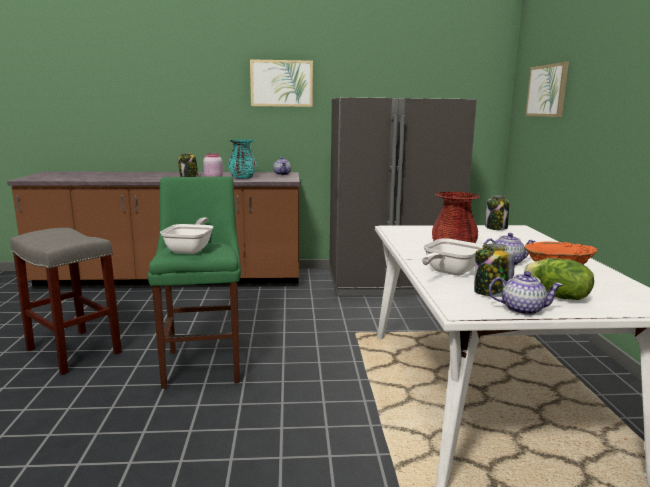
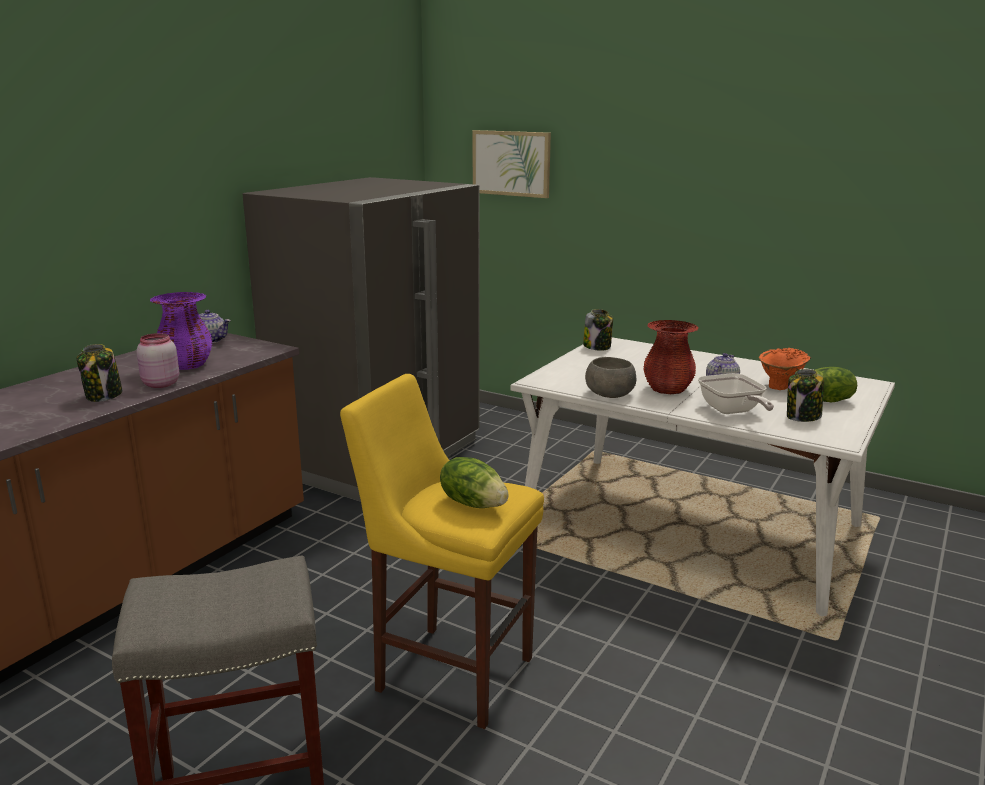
camera: 55 degrees left, 5 degrees up
green stool [148,176,241,389] -> yellow stool [340,374,544,729]
frying pan [160,218,213,254] -> lettuce [440,457,509,508]
turquoise vase [228,140,257,178] -> purple vase [150,292,213,370]
picture [250,59,313,107] -> none
teapot [489,271,563,315] -> none
none -> grey bowl [585,357,636,398]

